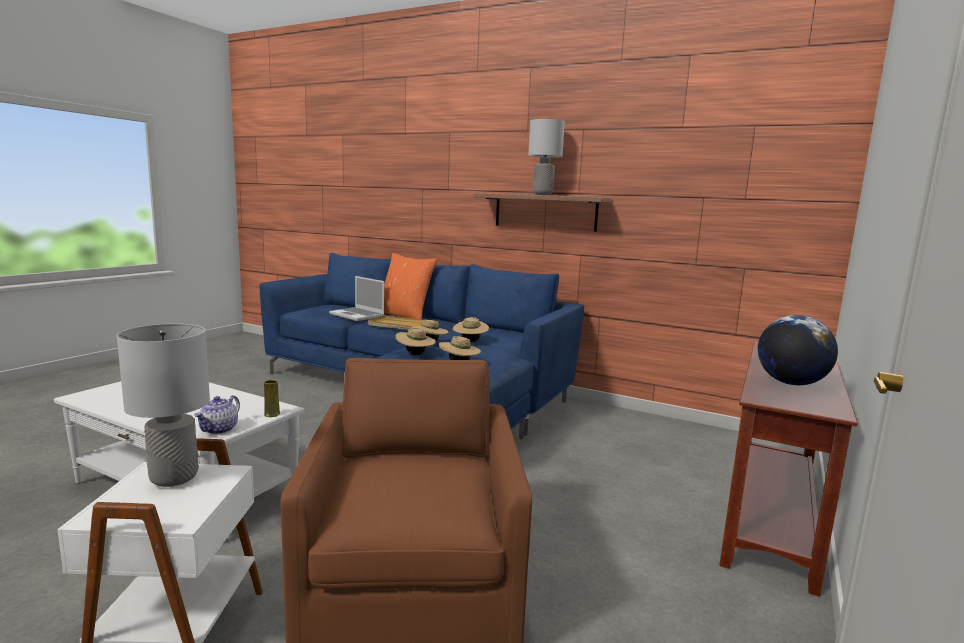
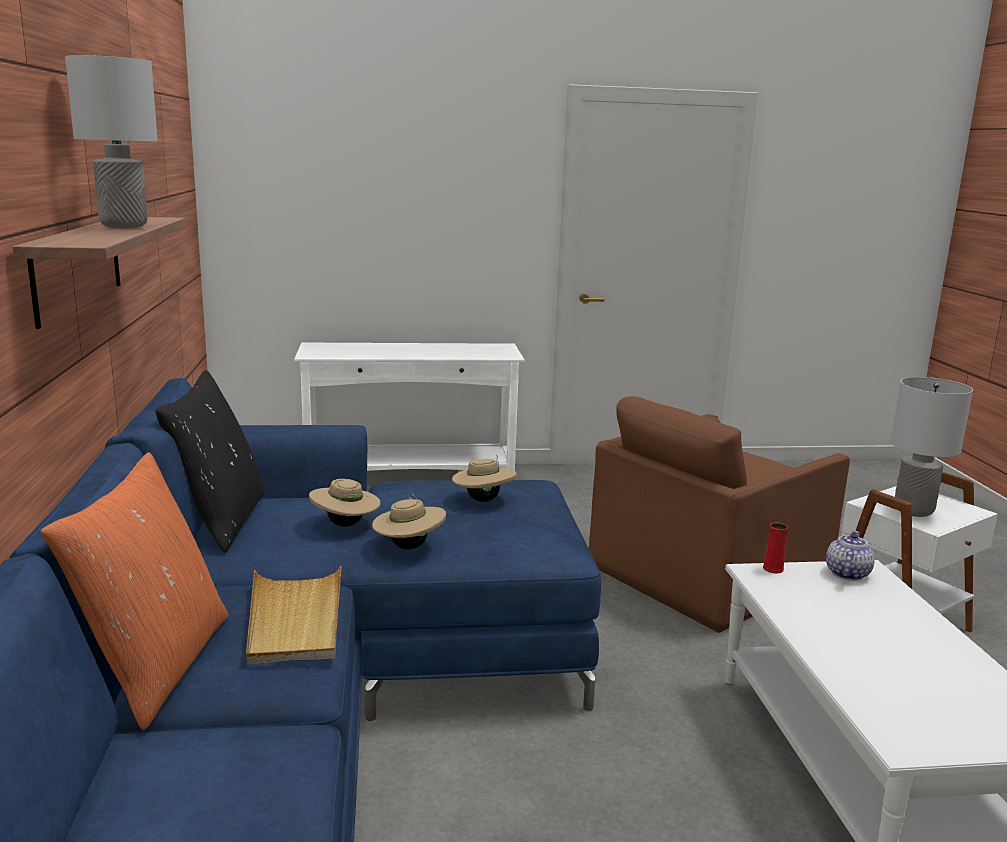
camera: 125 degrees left, 5 degrees up
teapot [194,395,240,434] -> teapot turned 45 degrees counterclockwise [826,531,875,581]
yellow vase [264,380,280,417] -> red vase [763,523,788,573]
laptop [329,276,384,321] -> none
beige hat [395,328,436,355] -> none
brown console table [719,341,858,597] -> white console table [294,343,525,471]
globe [758,315,838,385] -> none
none -> black pillow [155,370,264,553]

